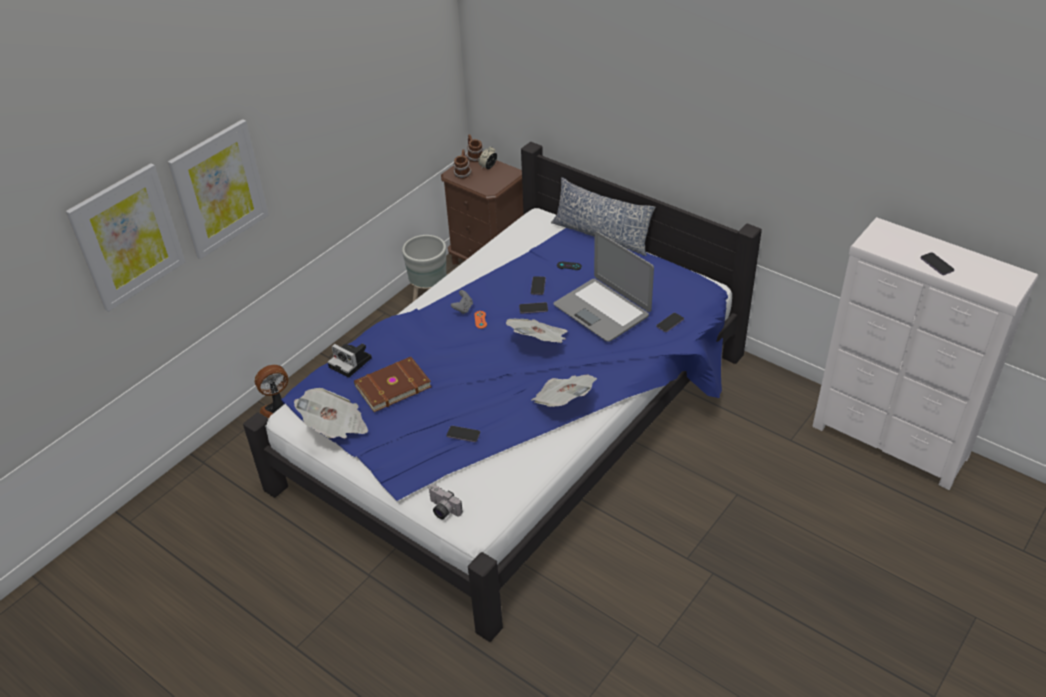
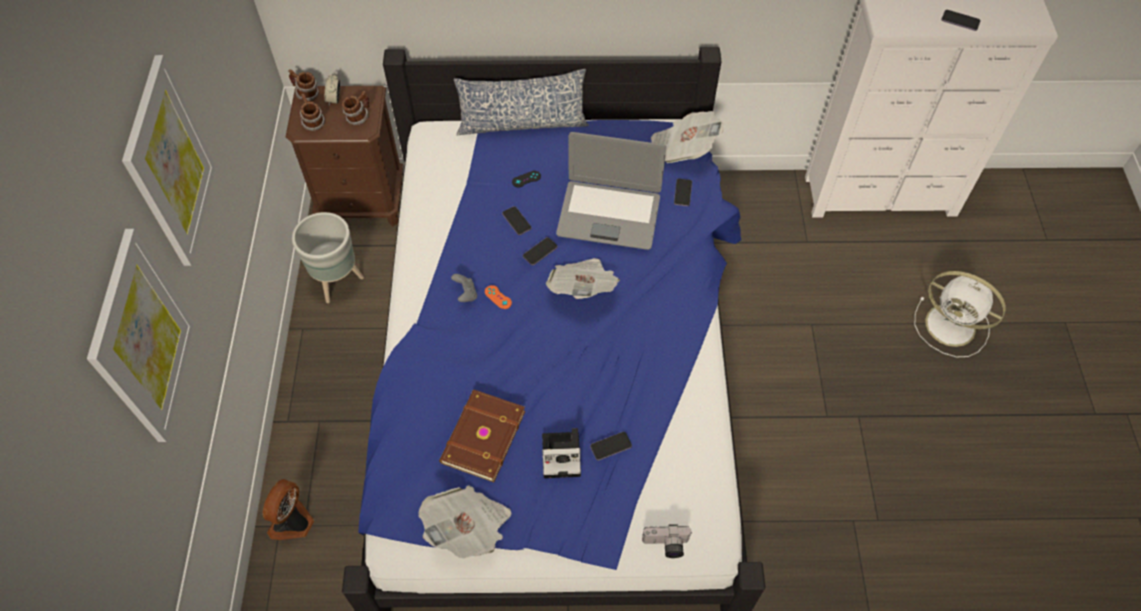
camera: 40 degrees left, 15 degrees up
picture [66,163,185,312] -> picture moved to [122,55,216,266]
camera [328,343,372,378] -> camera moved to [542,428,581,478]
newspaper [531,374,597,407] -> newspaper moved to [651,111,724,163]
none -> mug [342,91,370,126]
none -> white fan [914,271,1006,357]

